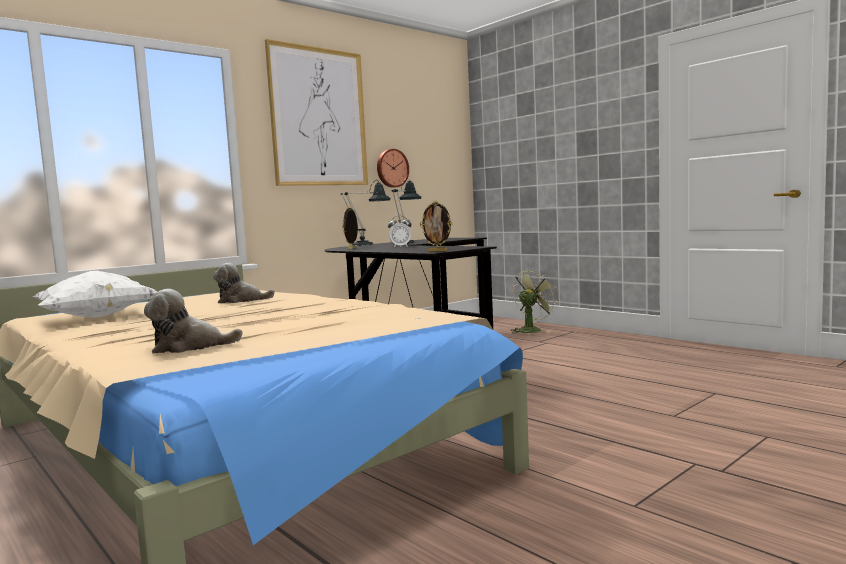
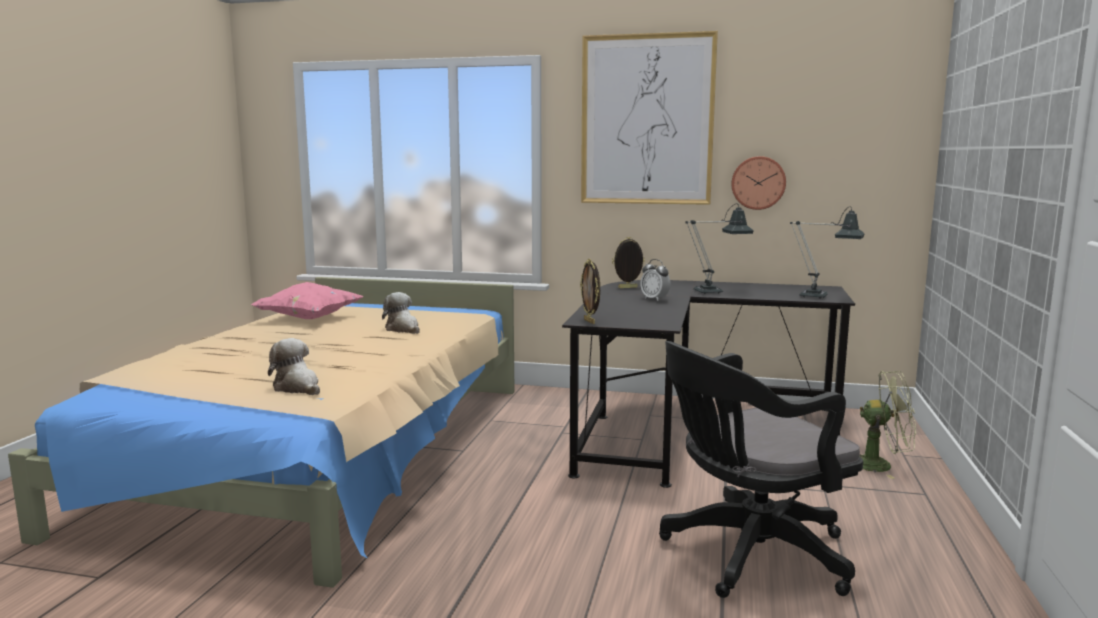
camera: 55 degrees right, 5 degrees up
white pillow [33,271,157,318] -> pink pillow [251,282,363,319]
plush toy [144,289,243,354] -> plush toy moved to [268,338,320,395]
table lamp [341,180,391,245] -> table lamp moved to [790,207,865,299]
none -> black office chair [659,341,863,598]

